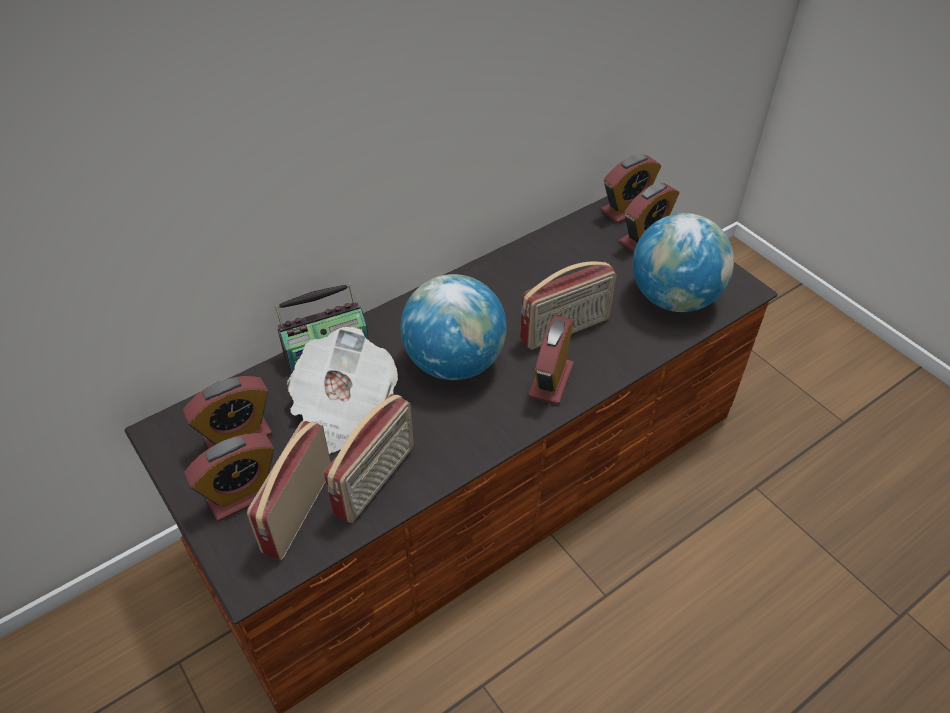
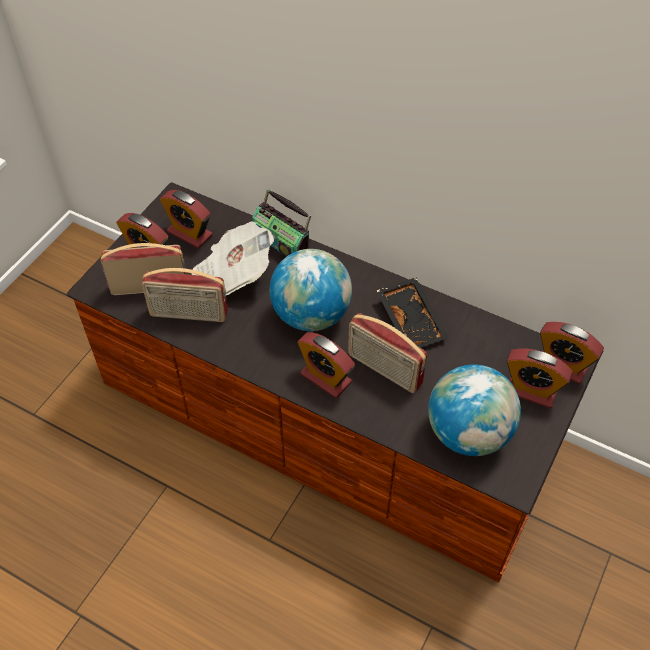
camera: 65 degrees right, 5 degrees up
alarm clock [528,315,574,405] -> alarm clock turned 135 degrees counterclockwise [298,332,355,398]
none -> black tray [376,277,448,348]

